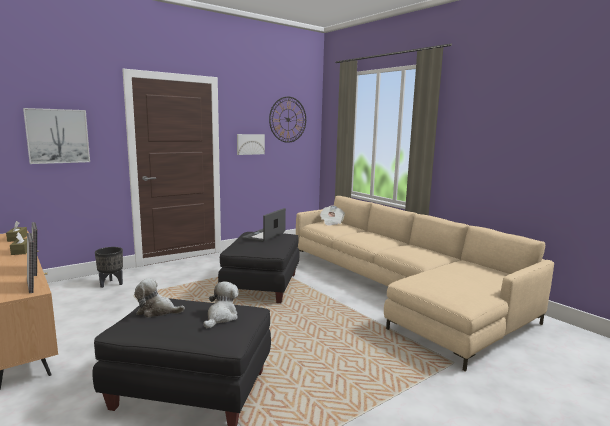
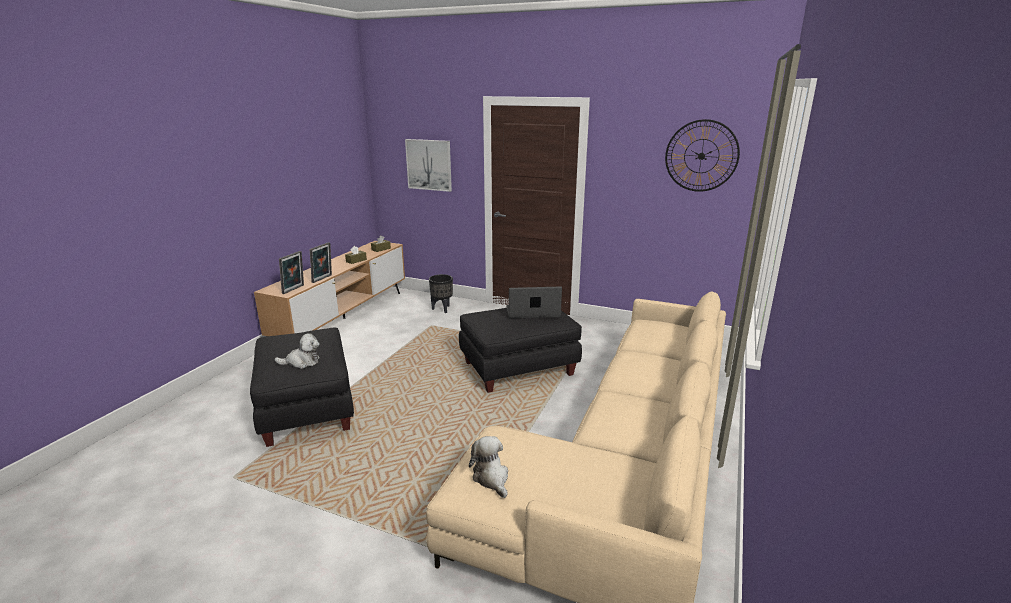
camera: 60 degrees right, 10 degrees up
plush toy [134,278,185,317] -> plush toy moved to [469,436,508,498]
picture [237,134,265,155] -> none
newspaper [320,205,345,226] -> none

